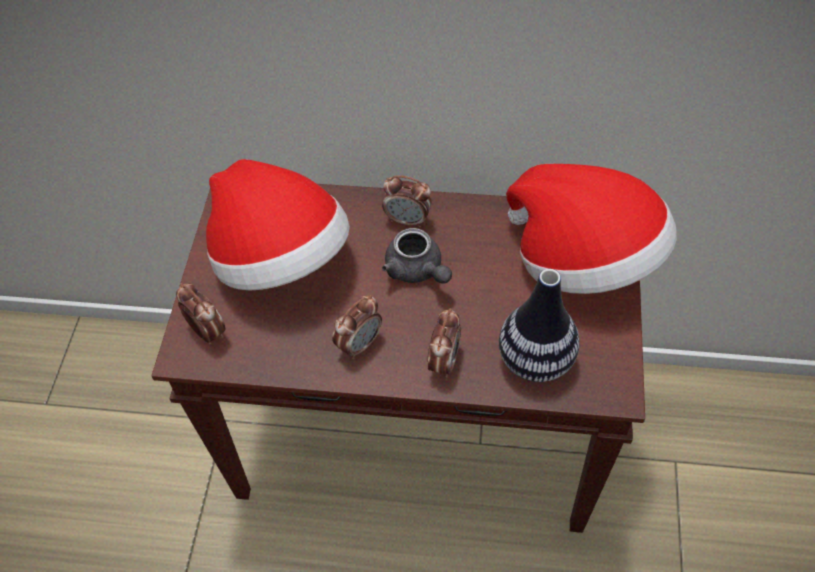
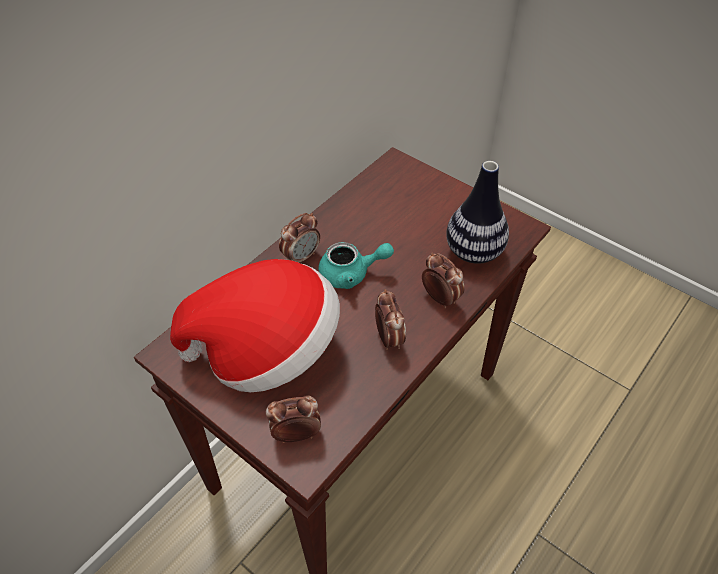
camera: 60 degrees left, 5 degrees down
grey teapot [382,228,452,284] -> turquoise teapot [319,242,394,289]
hat [506,164,677,294] -> none

